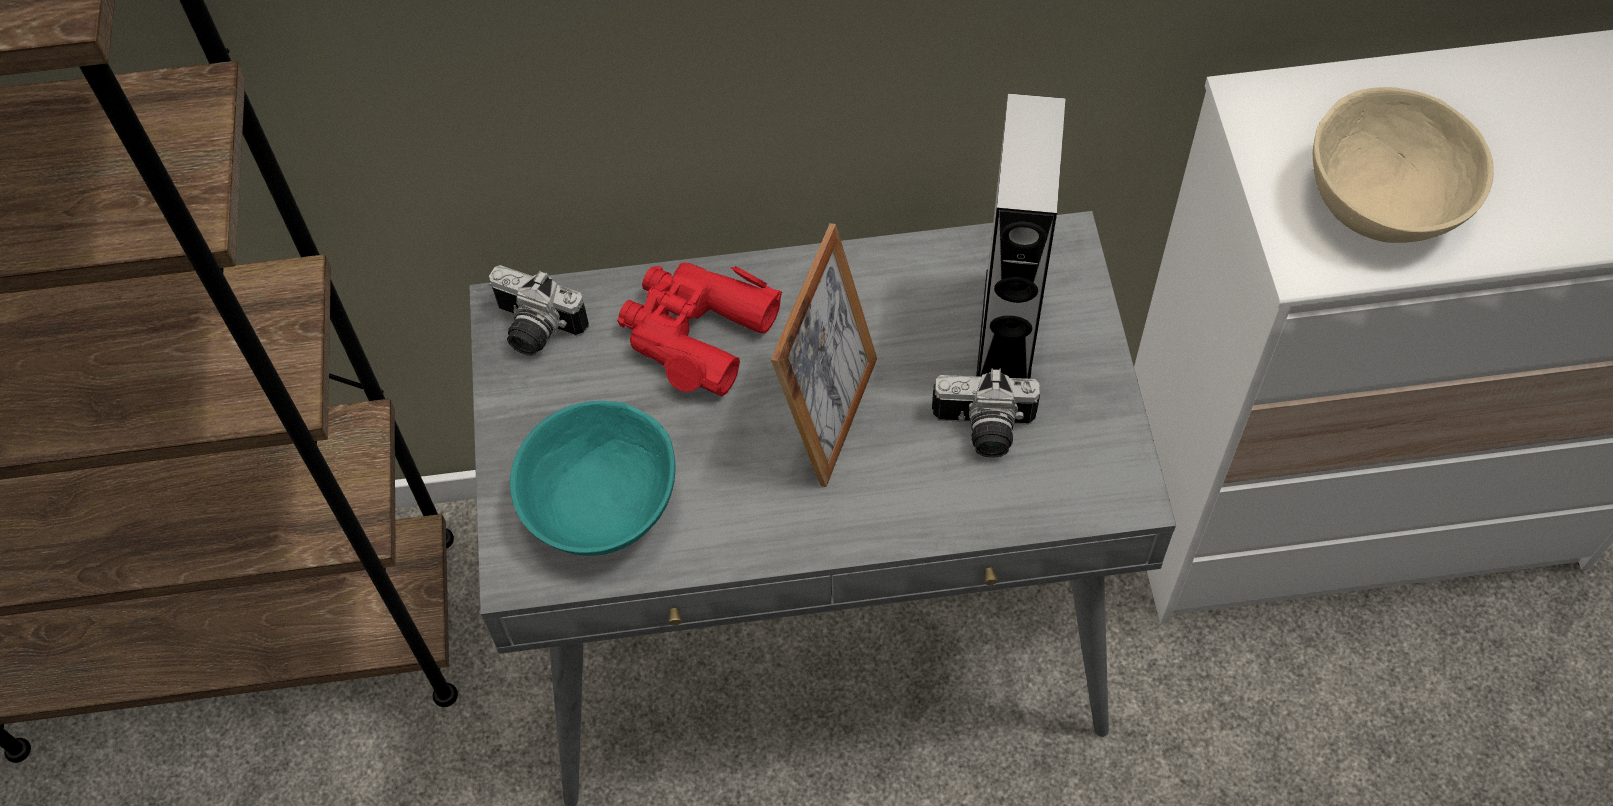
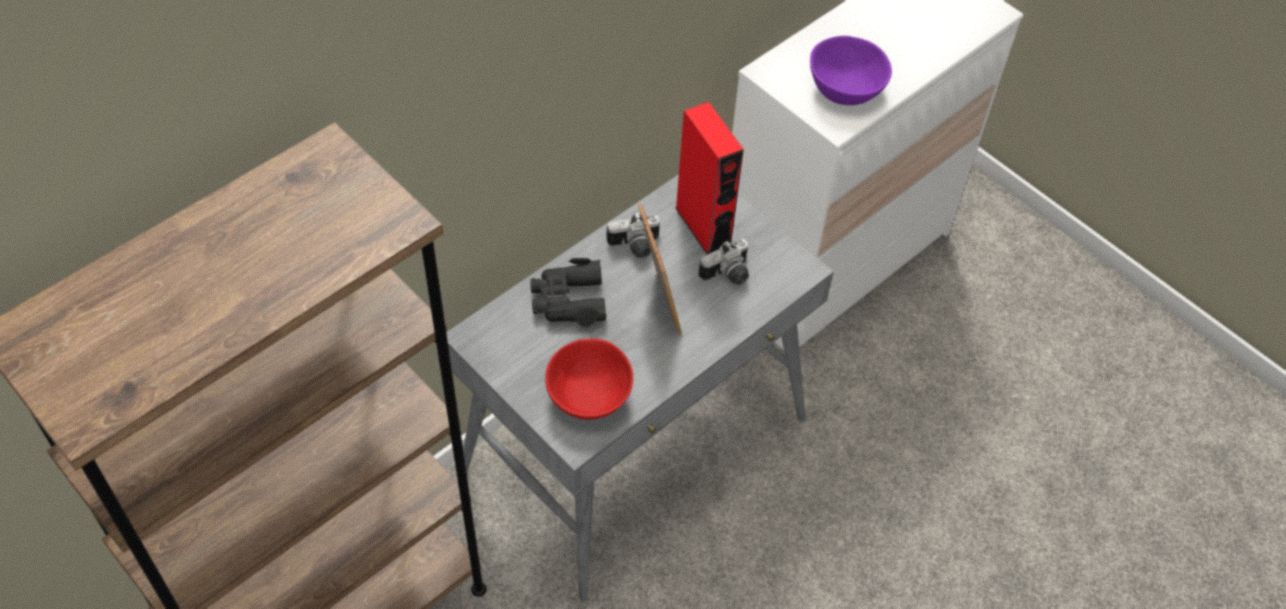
camera: 40 degrees left, 5 degrees down
camera [489,265,589,356] -> camera moved to [607,212,660,258]
turquoise bowl [510,401,675,556] -> red bowl [545,339,633,420]
red binoculars [617,262,782,396] -> black binoculars [530,258,607,327]
grey speaker [976,93,1066,379] -> red speaker [675,102,744,255]
beige bowl [1313,87,1494,243] -> purple bowl [810,36,892,105]

